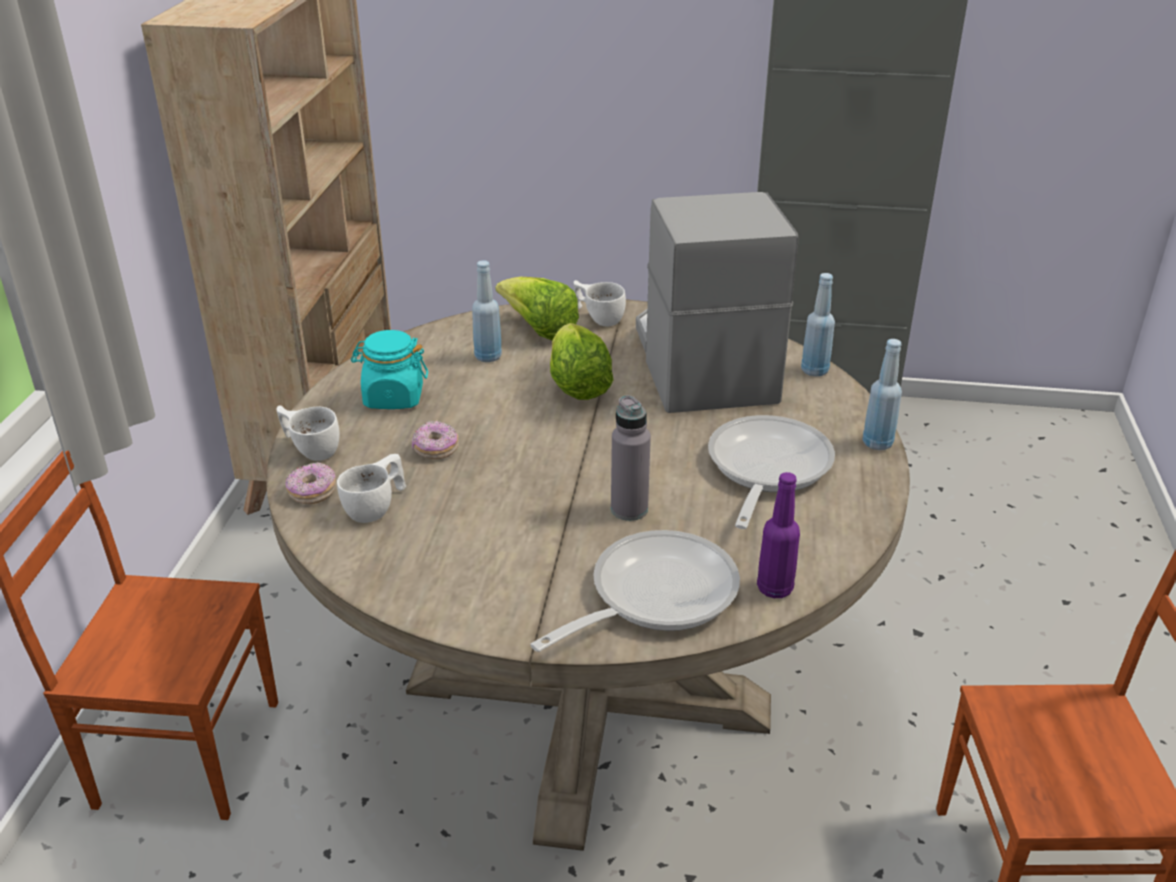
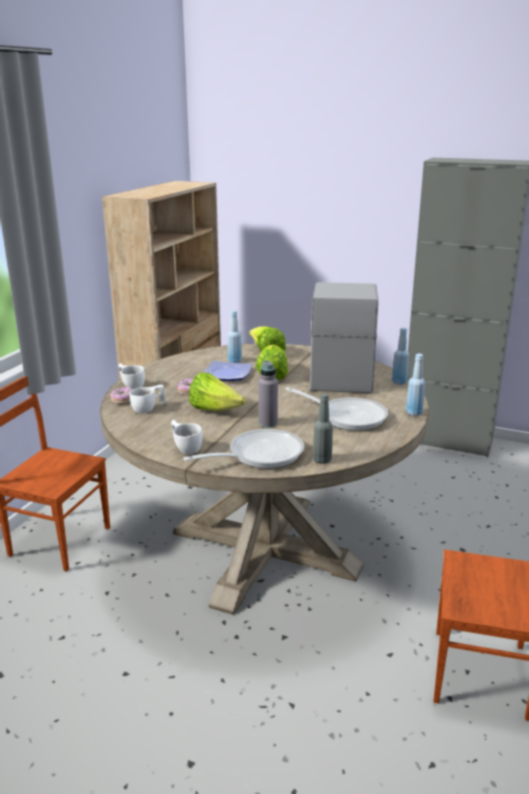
camera: 15 degrees right, 10 degrees down
turquoise jar [351,330,428,409] -> none
white cup [574,280,626,326] -> white cup moved to [171,420,202,455]
frying pan [708,415,835,529] -> frying pan turned 90 degrees clockwise [285,387,388,431]
purple bottle [757,472,800,598] -> grey bottle [313,393,333,464]
none -> lettuce [189,373,246,411]
none -> plate [203,361,252,381]

